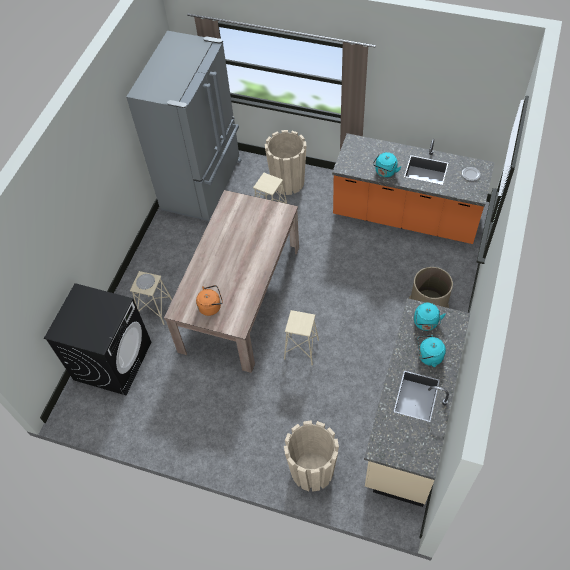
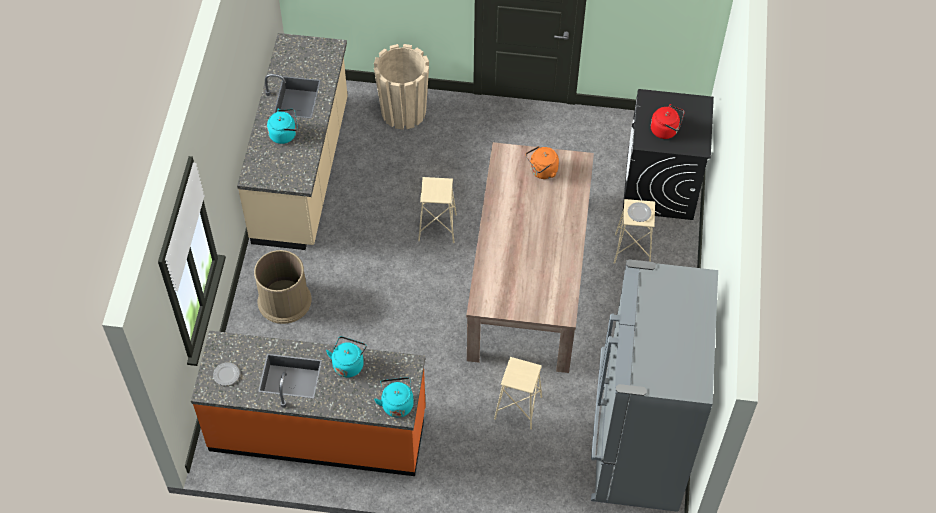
camera: 165 degrees right, 0 degrees up
beige planter [265,130,306,195] -> none
turquoise kettle [414,303,446,331] -> turquoise kettle moved to [374,377,414,418]
none -> red kettle [651,104,685,139]

